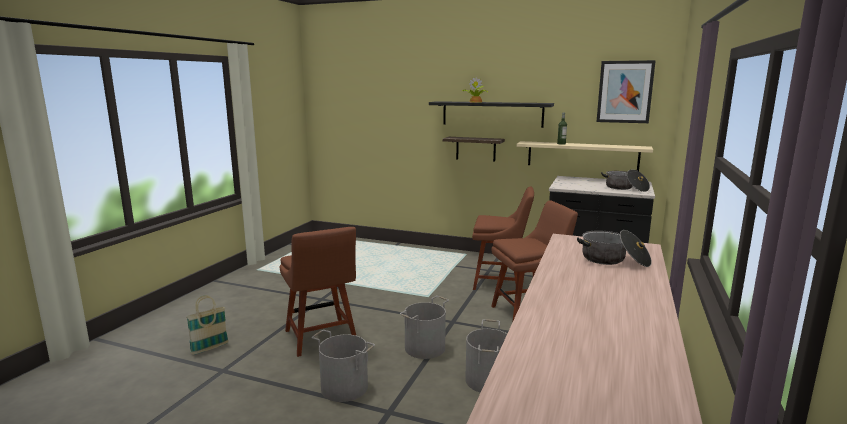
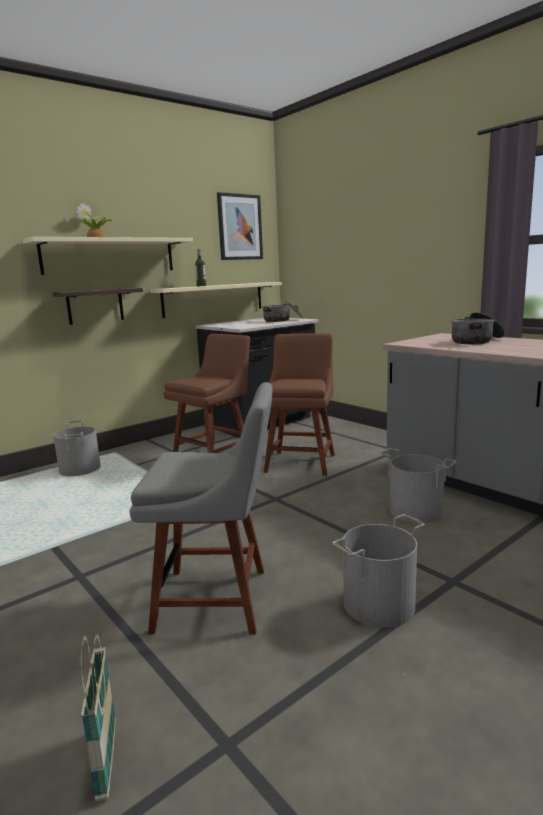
camera: 60 degrees left, 0 degrees up
brown chair [280,227,356,357] -> grey chair [129,382,272,635]
grey bucket [400,296,449,359] -> grey bucket moved to [53,420,101,476]
black shelf [429,101,554,128] -> beige shelf [22,237,193,275]

